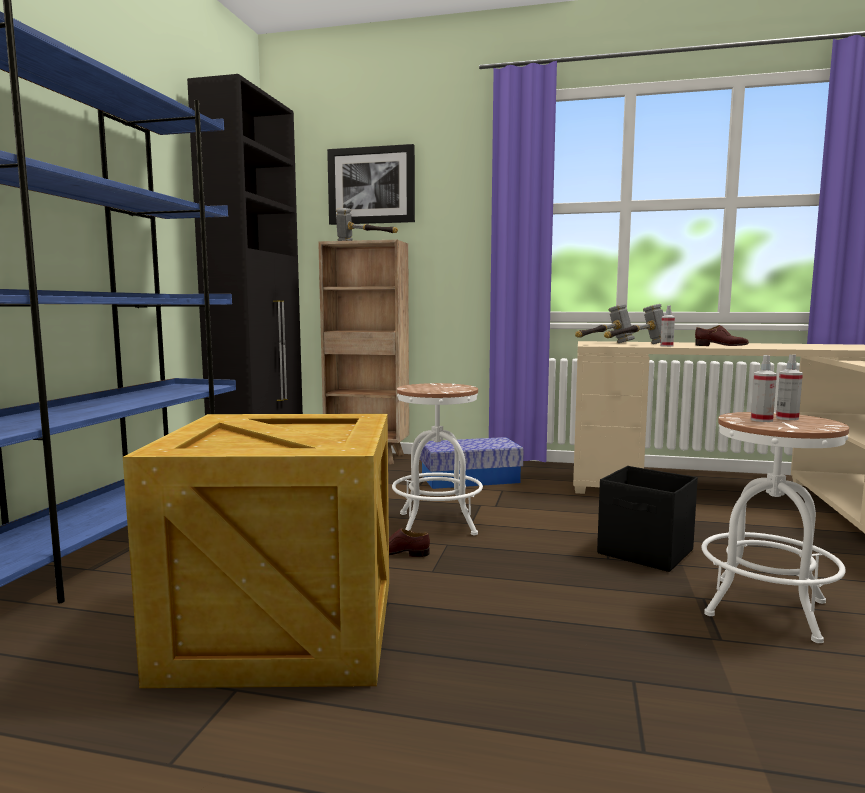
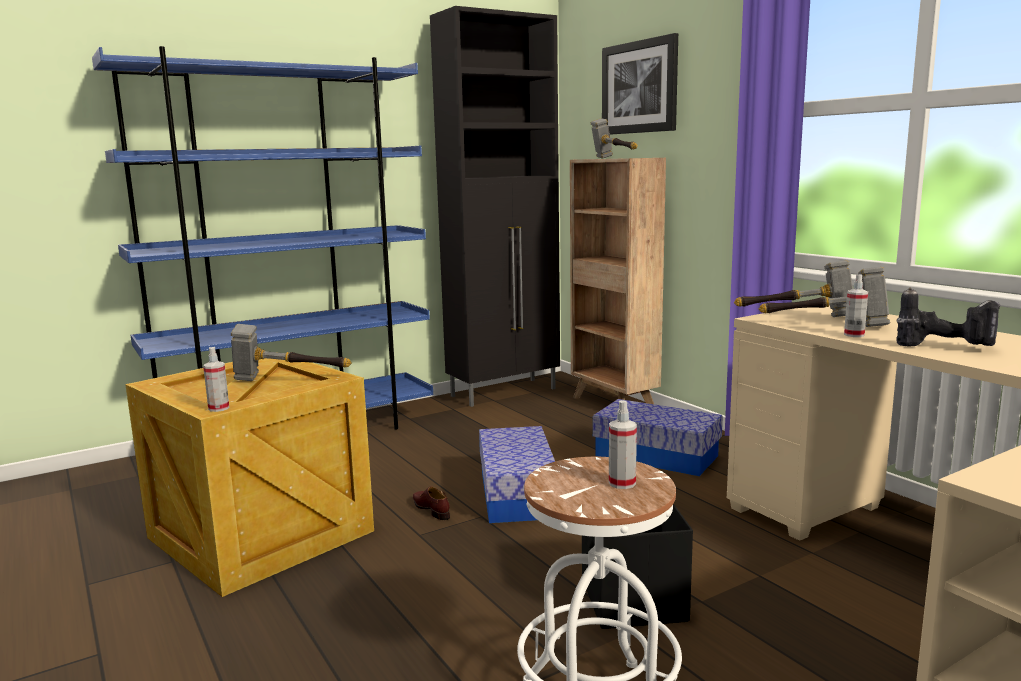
camera: 45 degrees right, 5 degrees up
white stool [392,383,483,535] -> storage box [479,426,555,523]
brown shoe [695,325,749,346] -> power drill [897,288,1001,346]
spray bottle [751,355,777,422] -> spray bottle moved to [203,347,229,412]
none -> hammer [231,324,352,381]

